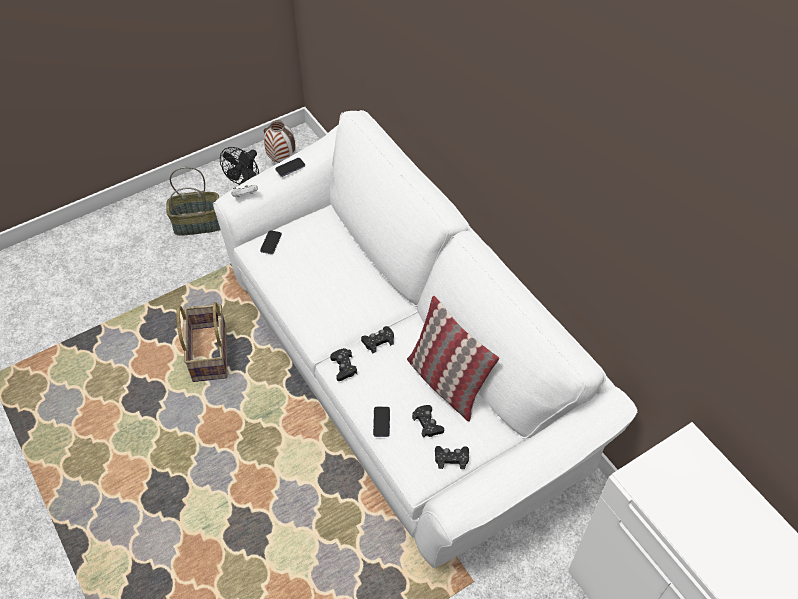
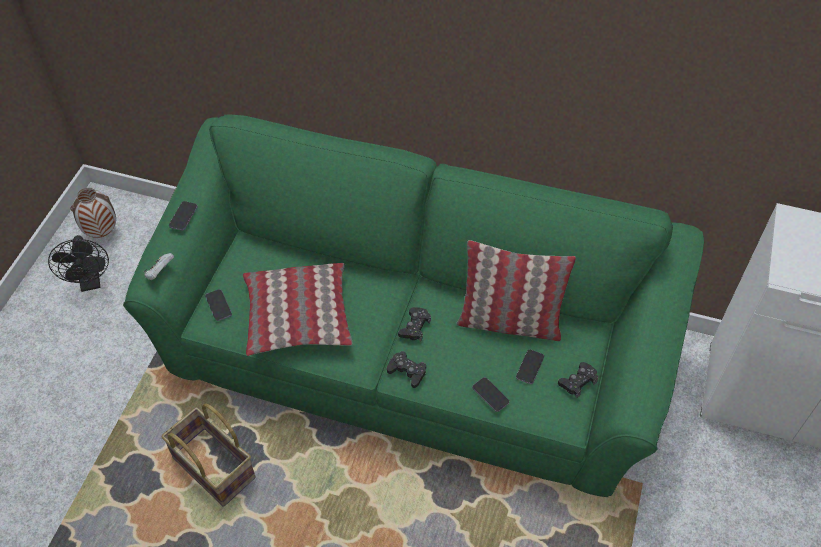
camera: 40 degrees left, 0 degrees up
basket [166,167,220,236] -> none
white sofa [213,110,638,568] -> green sofa [123,114,704,497]
black game controller [412,405,444,438] -> phone [516,349,544,384]
none -> pillow [243,263,352,356]

